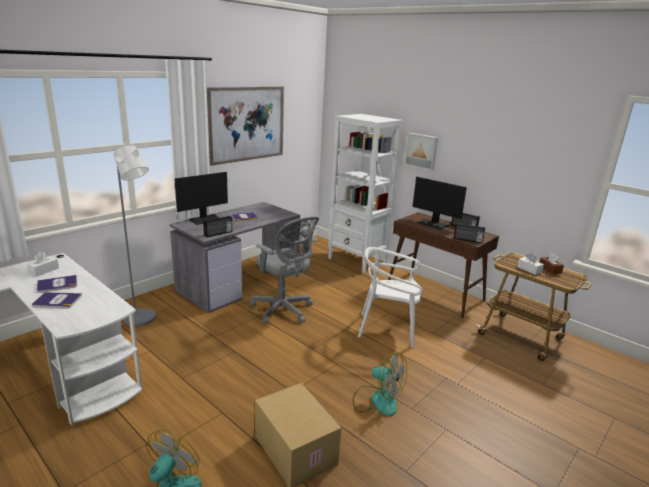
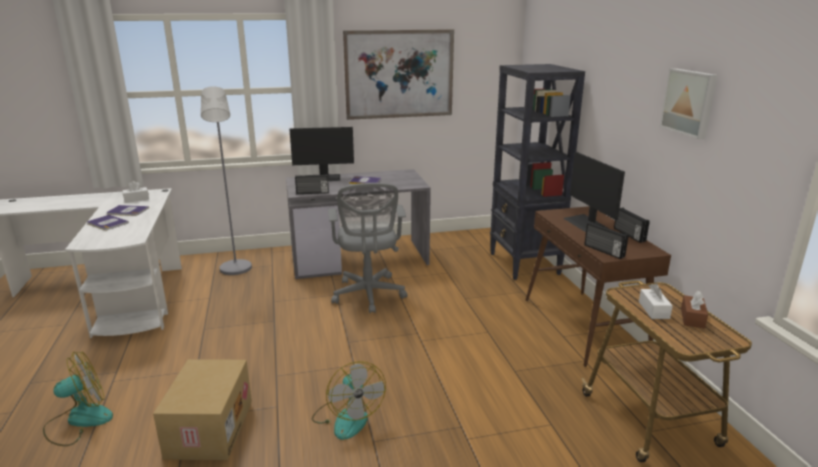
camera: 35 degrees right, 0 degrees up
white bookcase [328,114,403,273] -> black bookcase [490,64,585,280]
white chair [358,247,423,348] -> none
picture [404,133,438,171] -> picture moved to [660,68,718,139]

